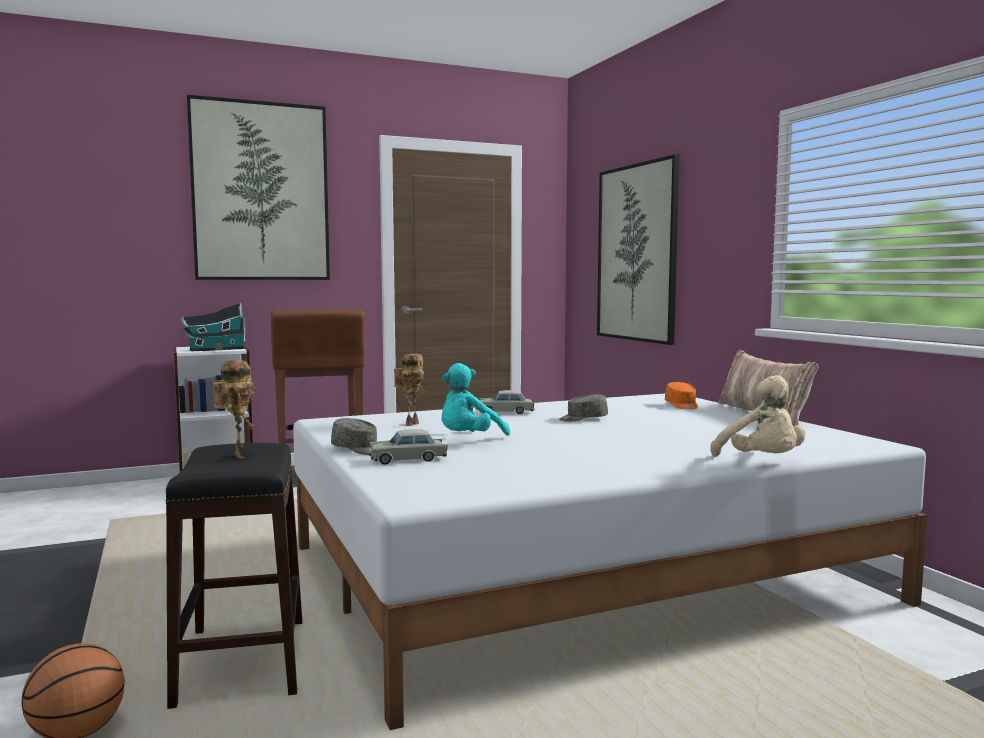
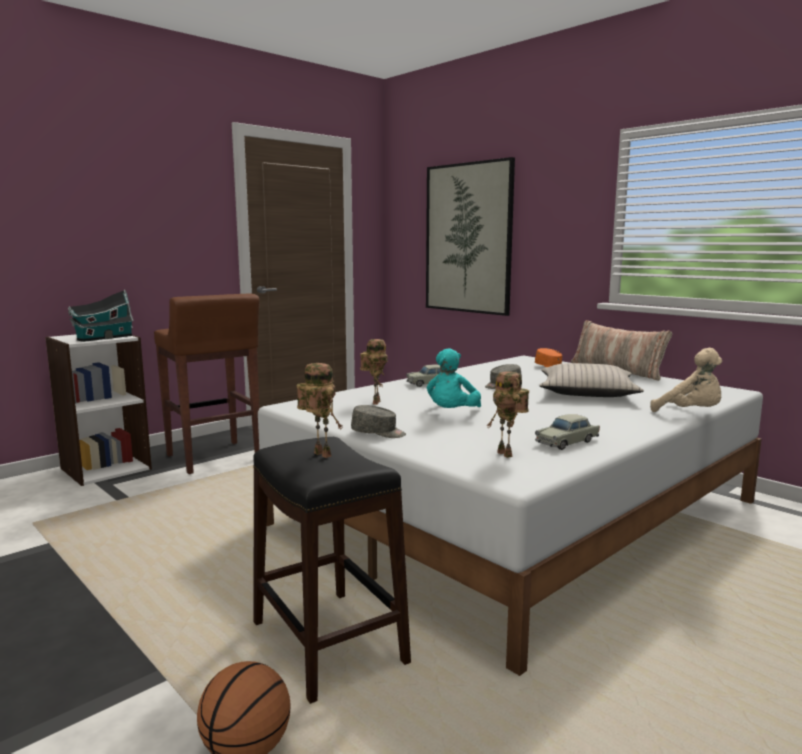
camera: 20 degrees left, 5 degrees up
picture [187,95,330,280] -> none
beige toy car [369,429,448,465] -> beige toy car moved to [535,414,600,450]
none -> toy robot [487,371,529,458]
none -> beige pillow [539,363,644,397]

